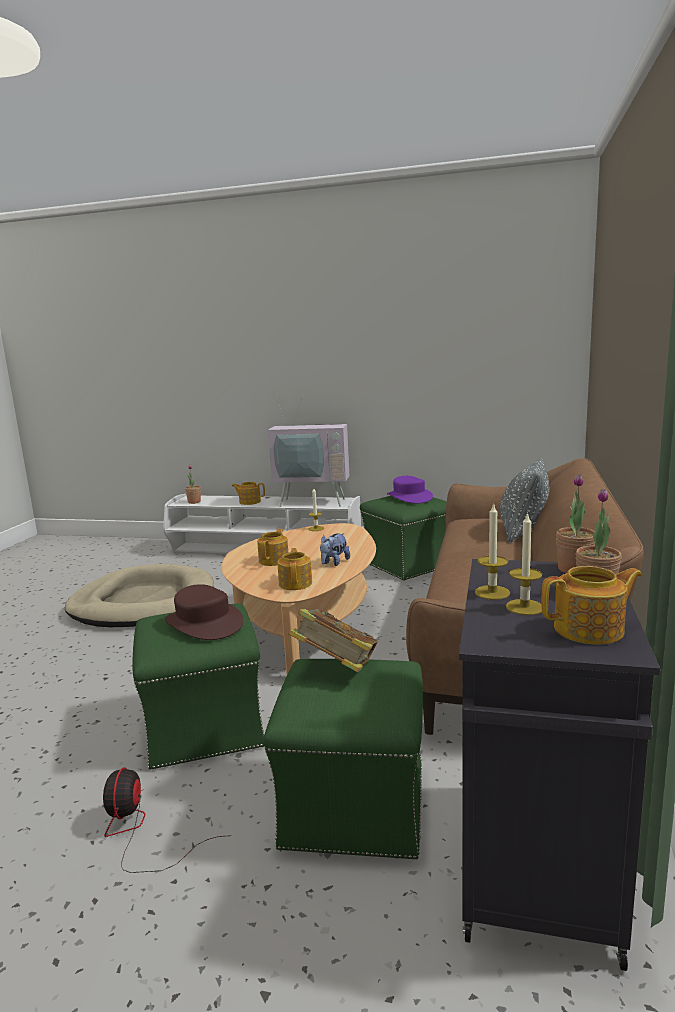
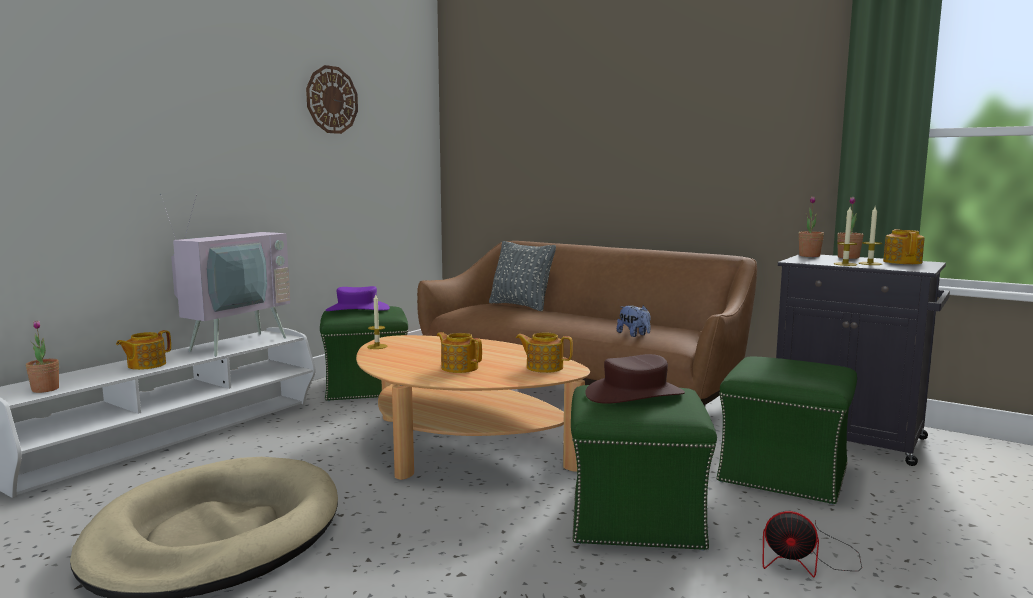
camera: 70 degrees left, 5 degrees down
book [288,609,378,672] -> none
plush toy [320,533,350,566] -> plush toy moved to [617,305,651,337]
none -> wall clock [306,65,358,134]

